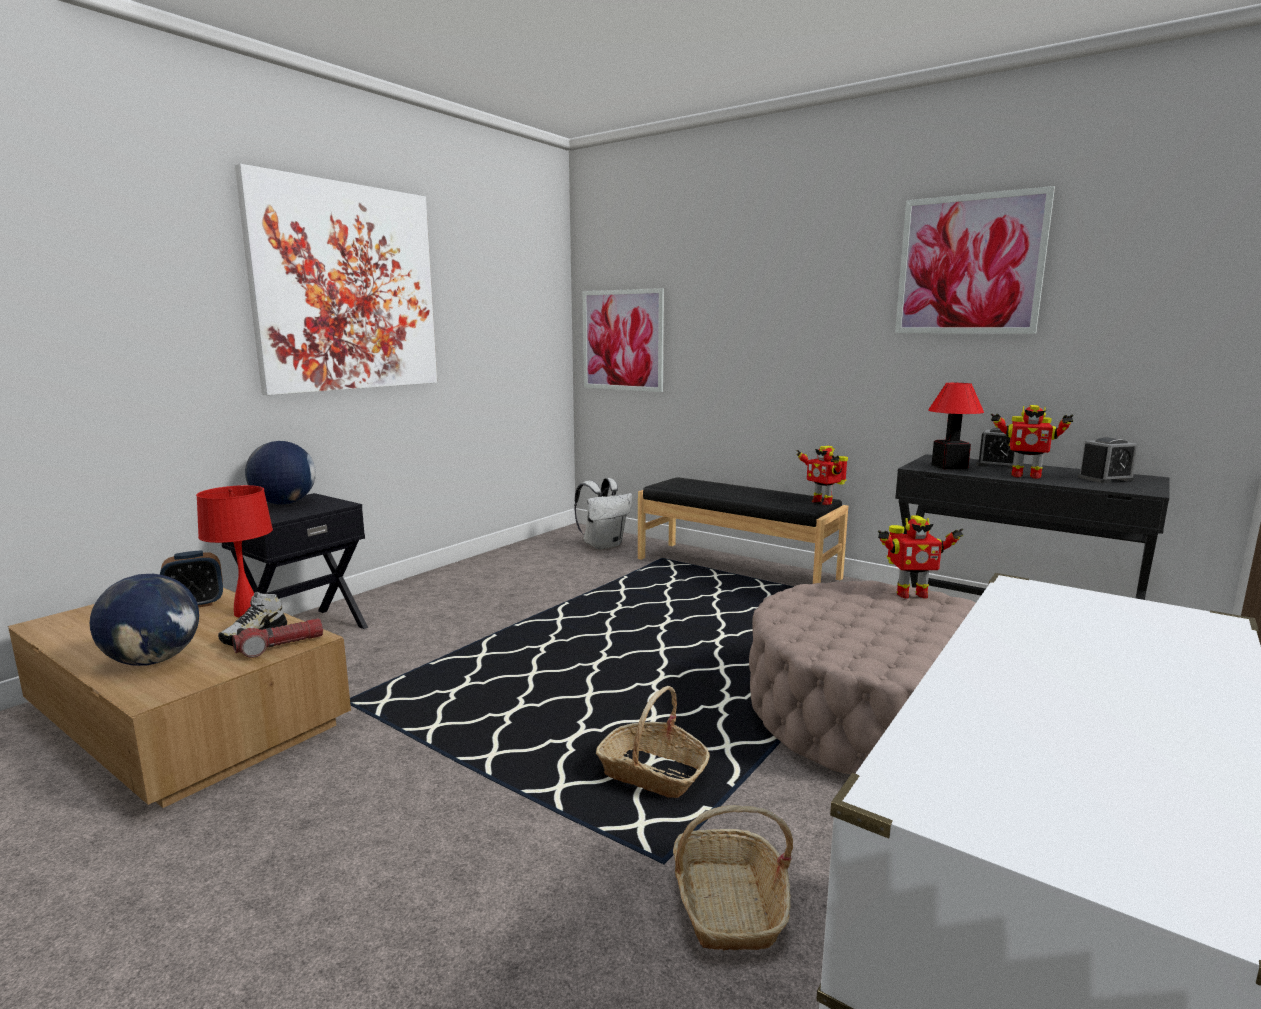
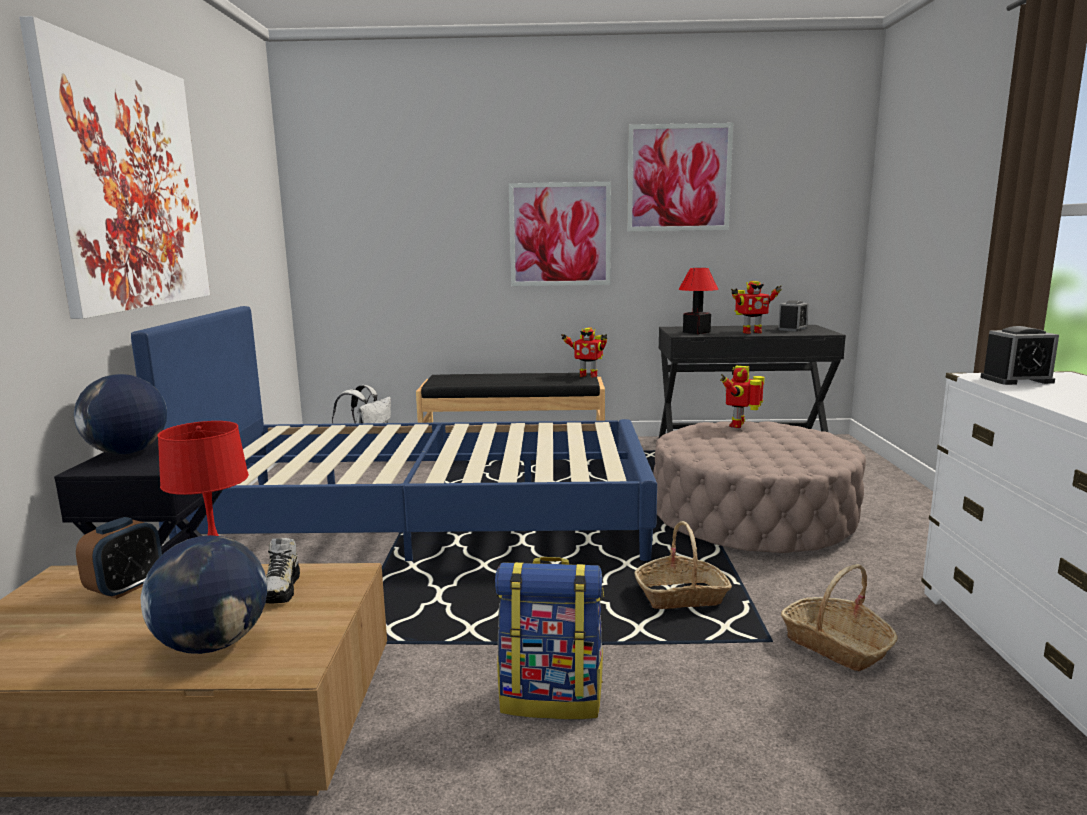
camera: 35 degrees left, 0 degrees up
flashlight [232,618,323,658] -> none
picture [583,288,664,392] -> picture moved to [509,182,611,286]
toy robot [878,515,963,599] -> toy robot turned 150 degrees clockwise [720,366,765,428]
alarm clock [976,428,1015,469] -> alarm clock moved to [980,326,1059,385]
none -> blue bed [131,306,657,561]
none -> backpack [495,557,604,719]

